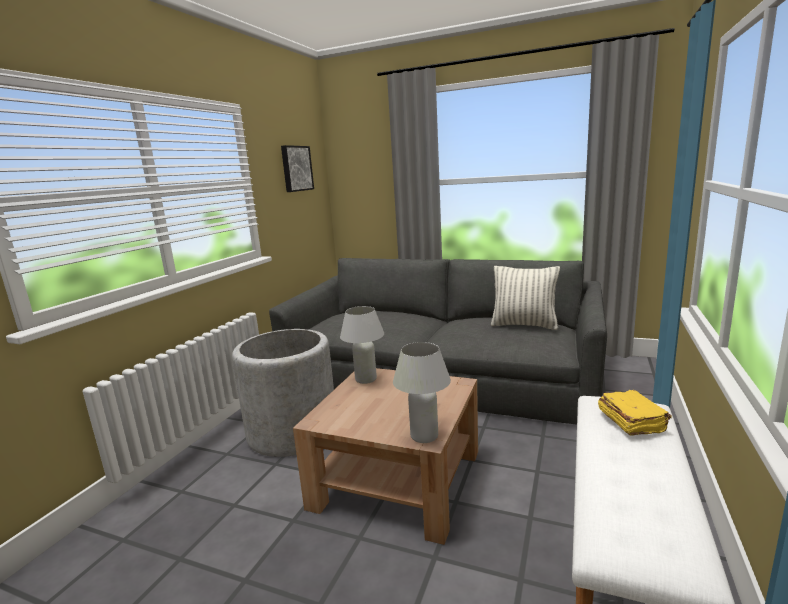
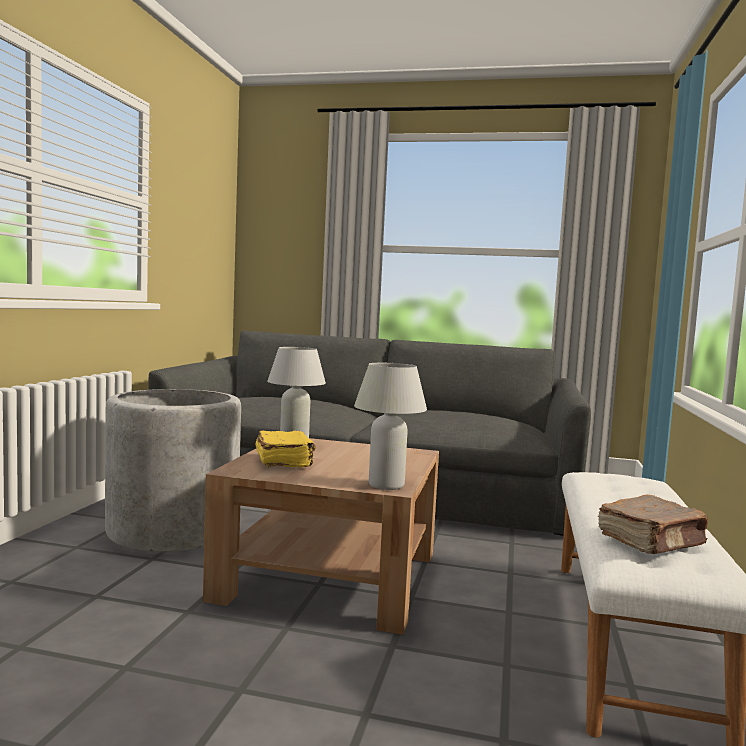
camera: 10 degrees left, 10 degrees down
picture [281,145,314,192] -> none
pillow [491,266,560,330] -> none
yellow book [598,390,672,436] -> yellow book moved to [255,430,316,467]
none -> brown book [598,494,708,554]

